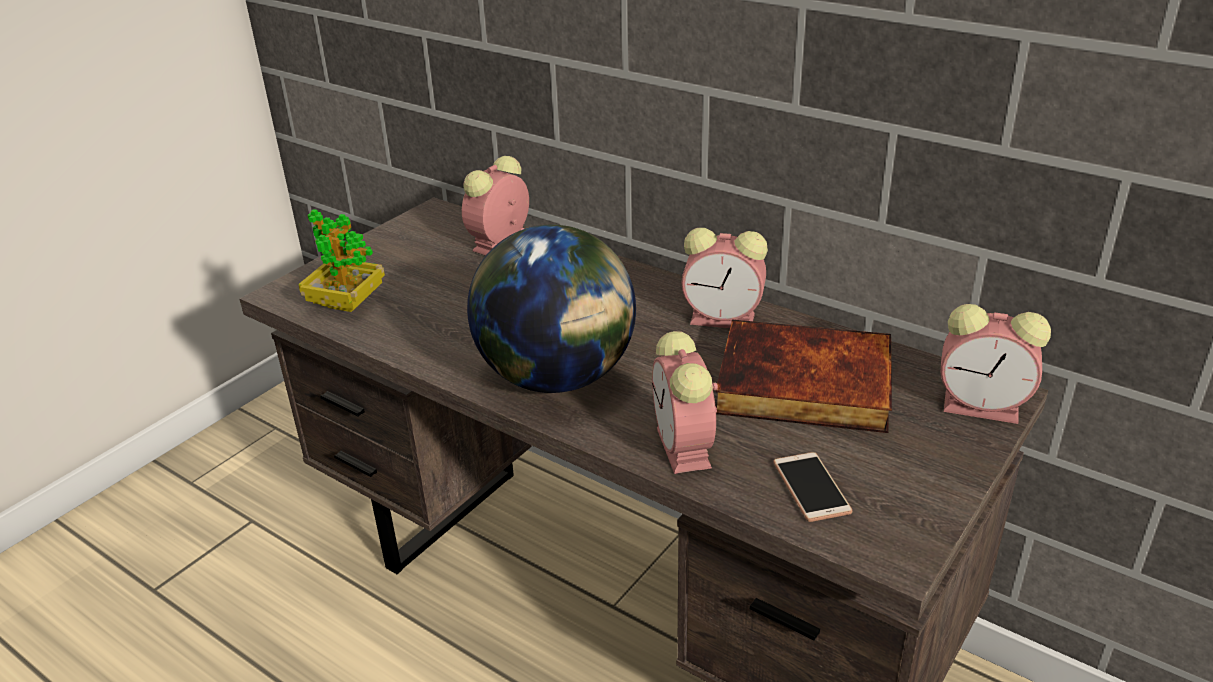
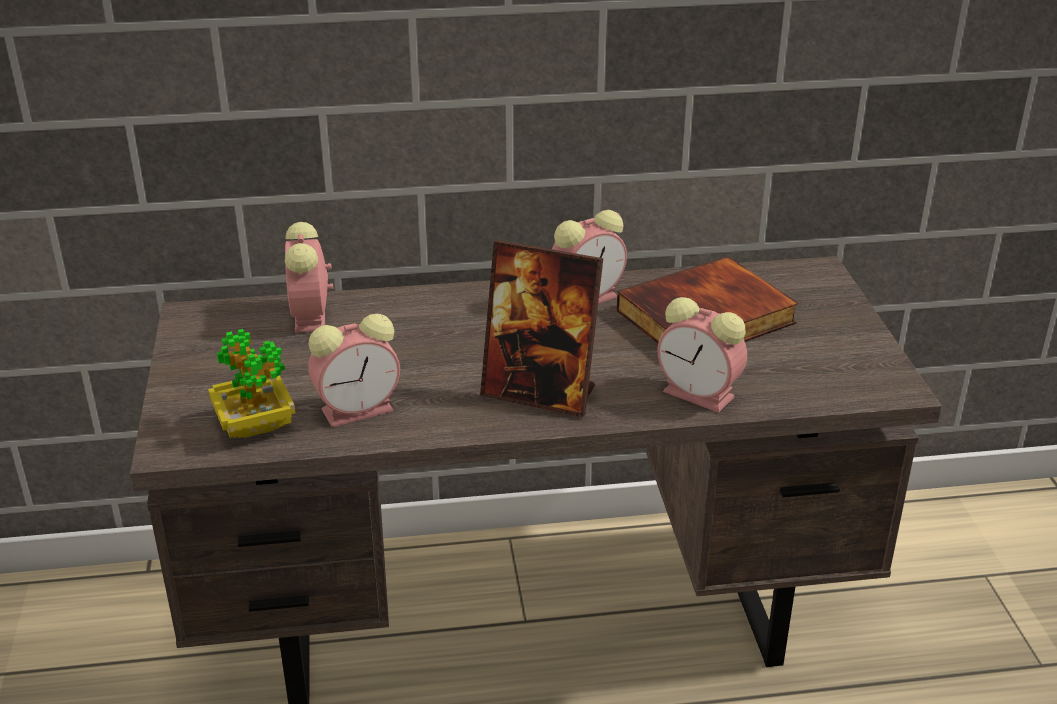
camera: 45 degrees left, 0 degrees up
globe [467,225,636,393] -> picture frame [480,240,603,417]
phone [773,452,852,522] -> none
alarm clock [941,304,1051,424] -> alarm clock moved to [308,314,400,427]

